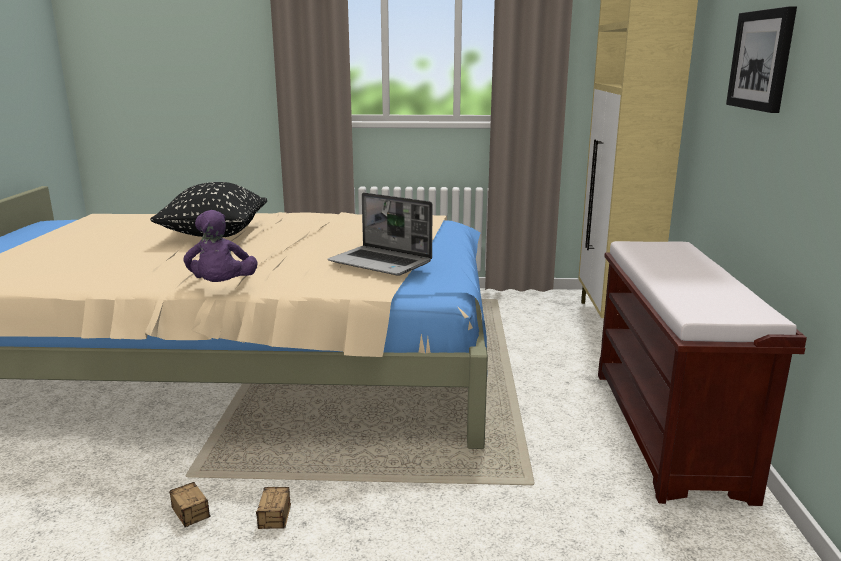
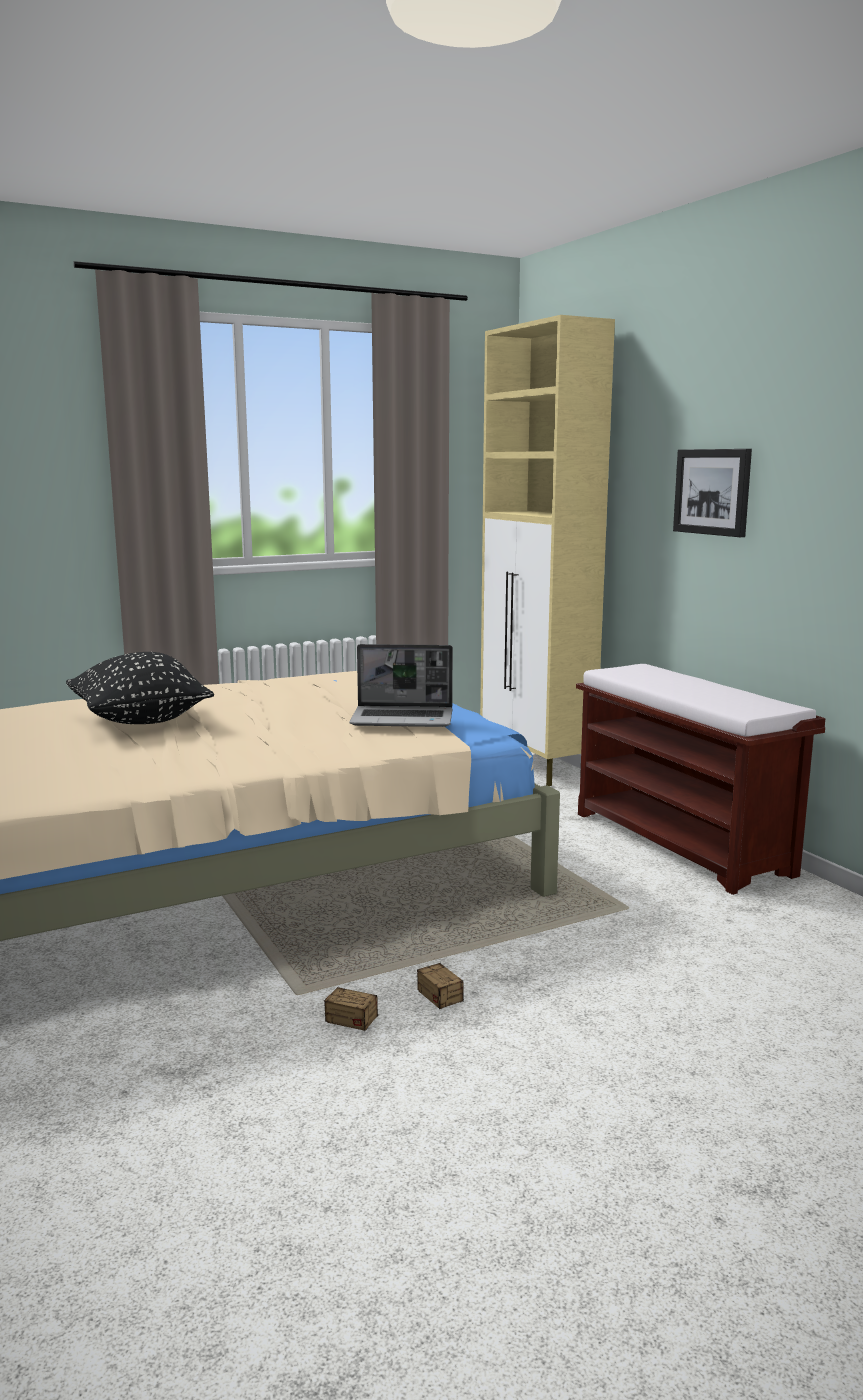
camera: 30 degrees left, 5 degrees down
purple plush toy [183,210,258,282] -> none

